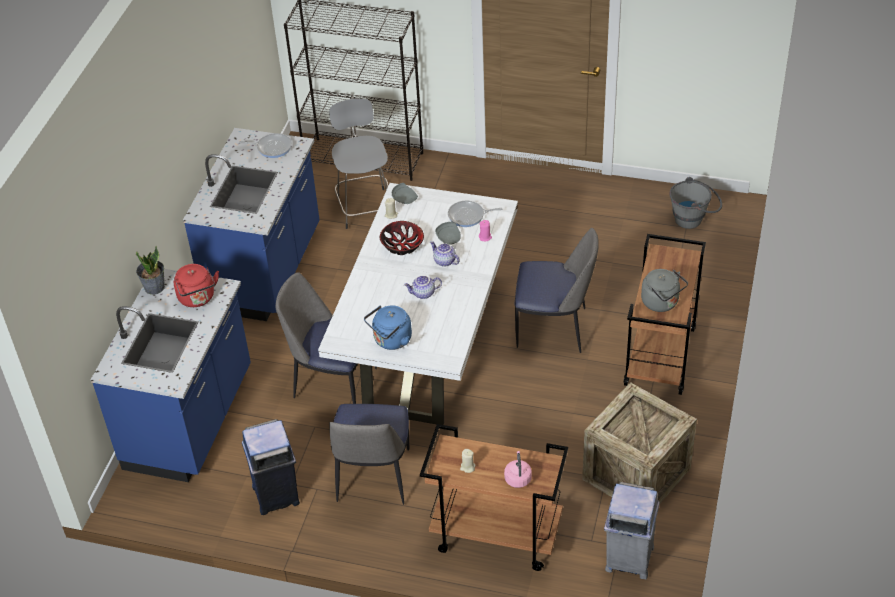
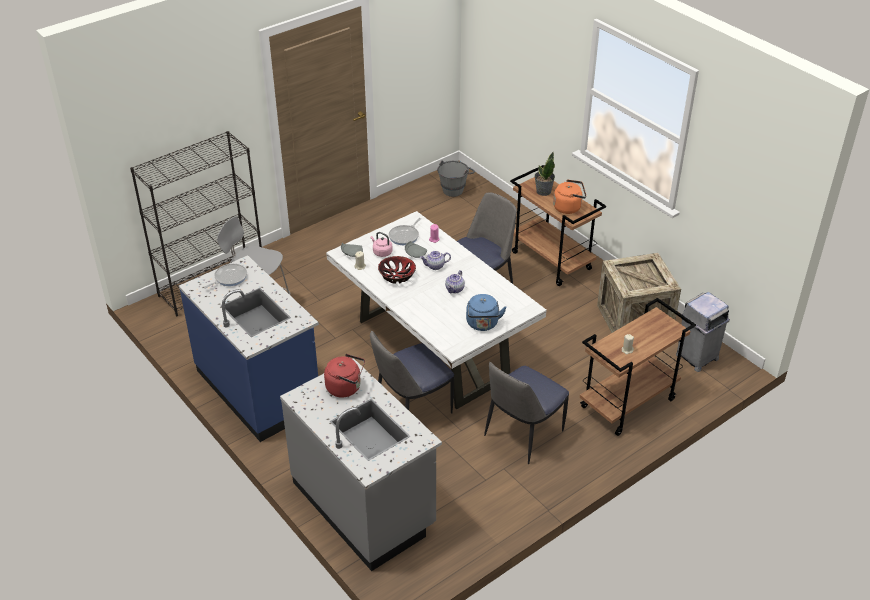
camera: 55 degrees left, 5 degrees down
blue counter [91,269,251,482] -> grey counter [280,358,442,571]
potted plant [136,246,165,295] -> potted plant moved to [534,152,555,196]
blue trash can [242,419,300,515] -> none
chair [329,404,409,505] -> chair turned 90 degrees clockwise [484,362,569,464]
pink kettle [504,451,532,488] -> pink kettle moved to [371,232,393,257]
grey kettle [641,269,688,312] -> orange kettle [553,180,586,214]

